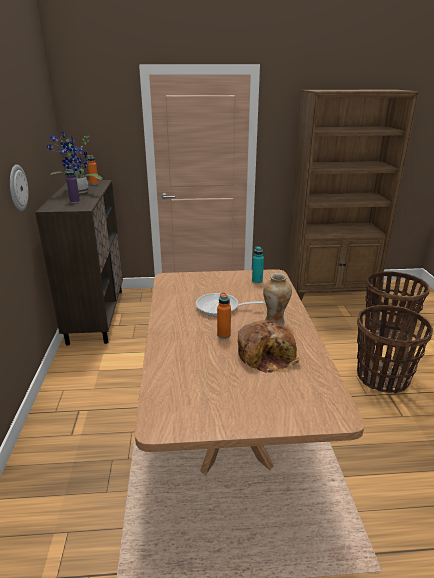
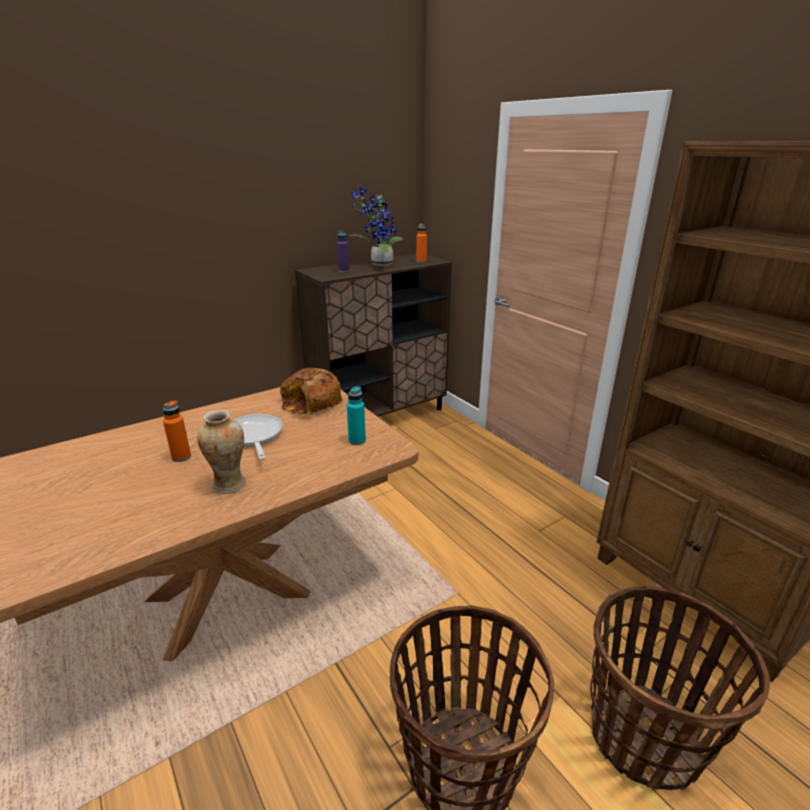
camera: 60 degrees right, 0 degrees up
wall clock [10,165,28,211] -> none
bread [238,320,301,373] -> bread moved to [280,368,343,415]

